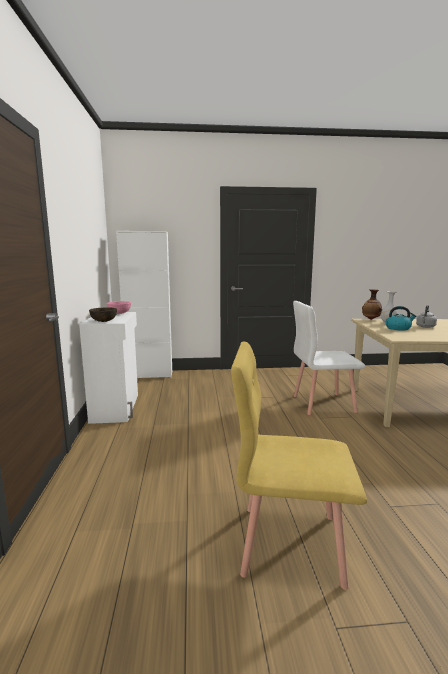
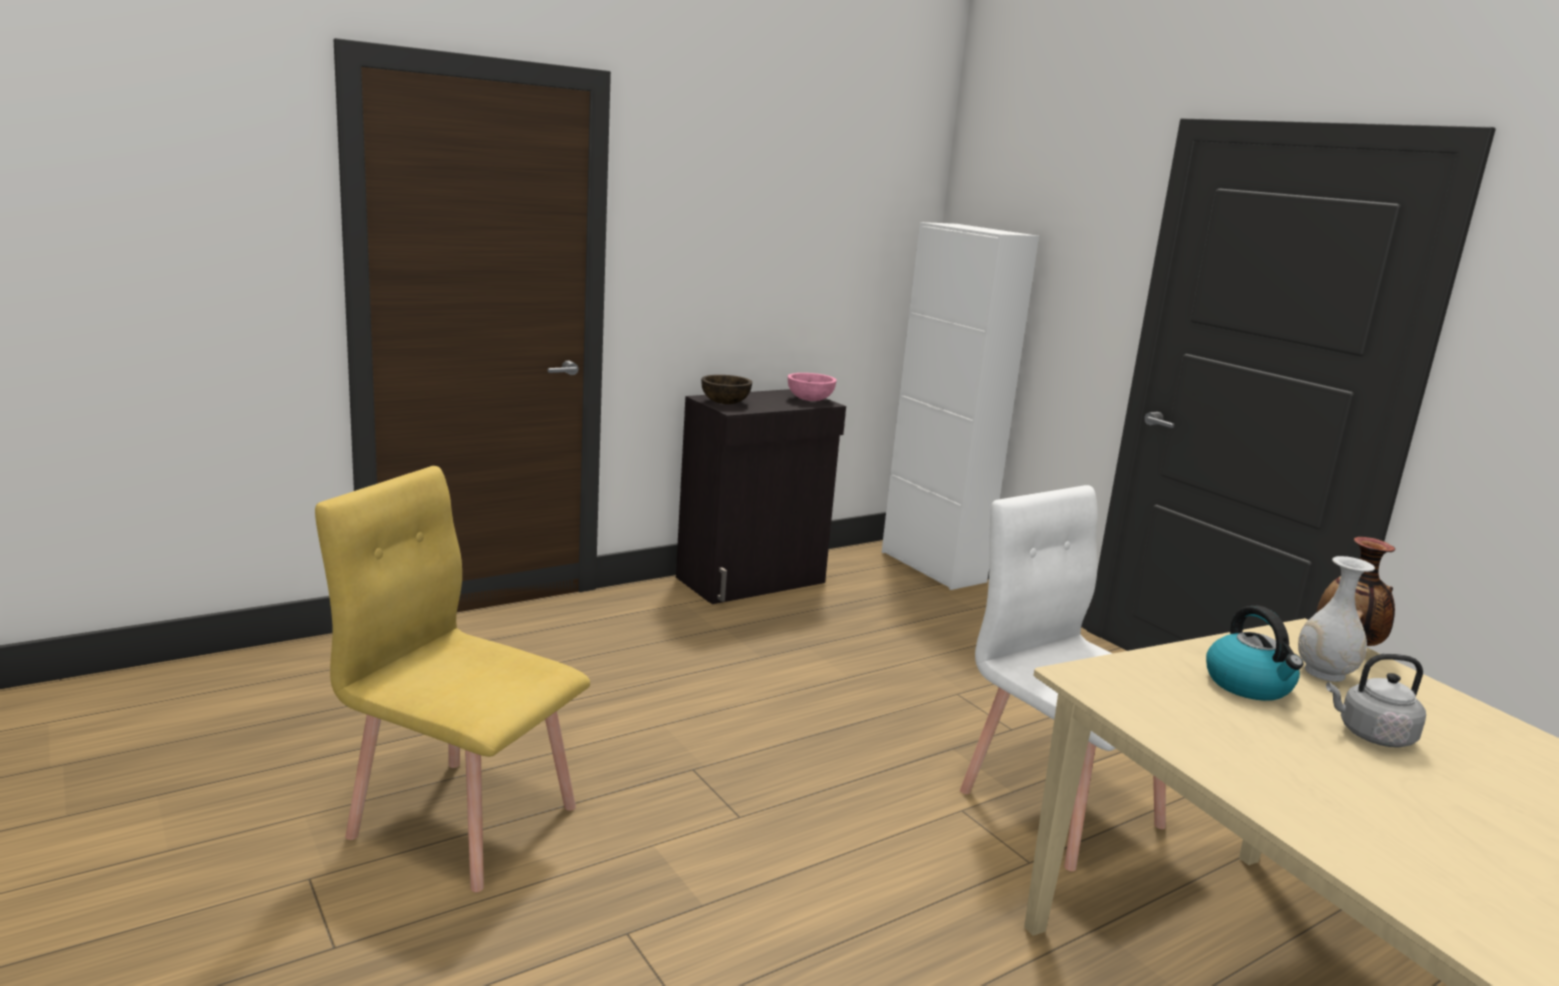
camera: 60 degrees right, 5 degrees up
white cabinet [79,312,138,424] -> black cabinet [676,389,846,604]
yellow chair [231,342,367,590] -> yellow chair turned 45 degrees counterclockwise [315,466,590,892]

